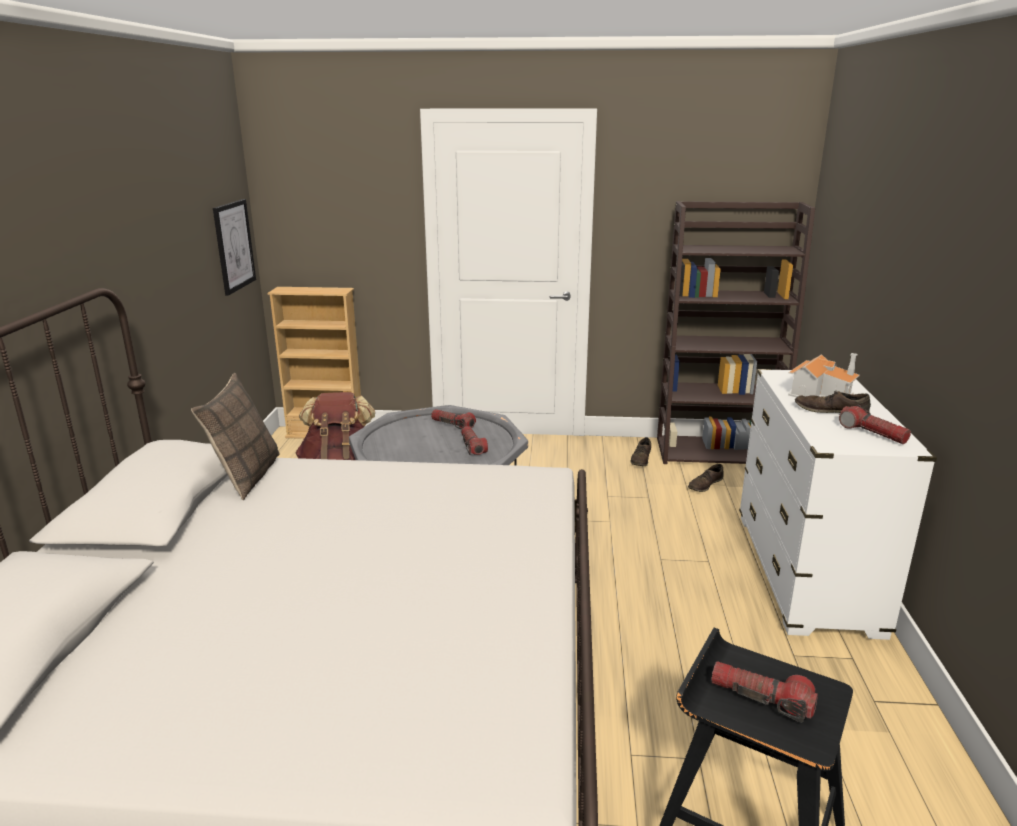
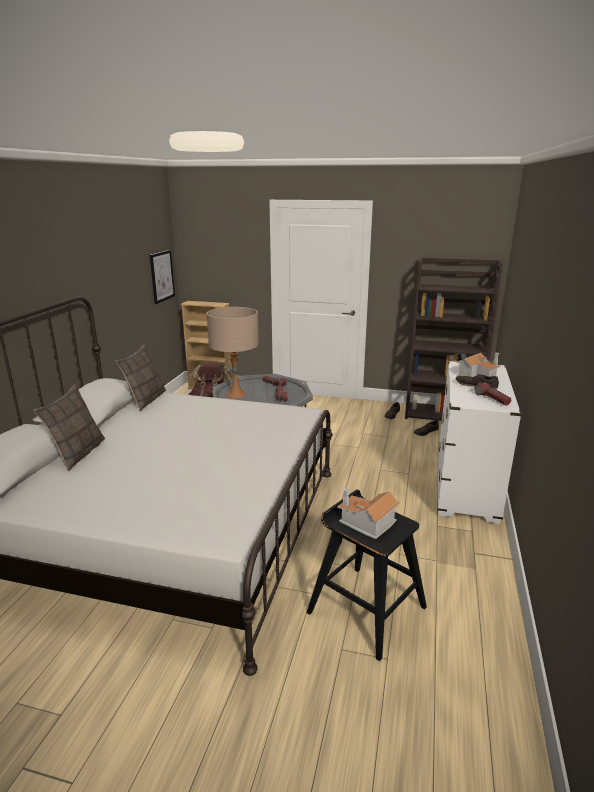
camera: 10 degrees right, 0 degrees up
flashlight [711,661,818,723] -> toy house [337,488,401,539]
none -> pillow [34,384,105,471]
none -> beige table lamp [207,307,259,399]

